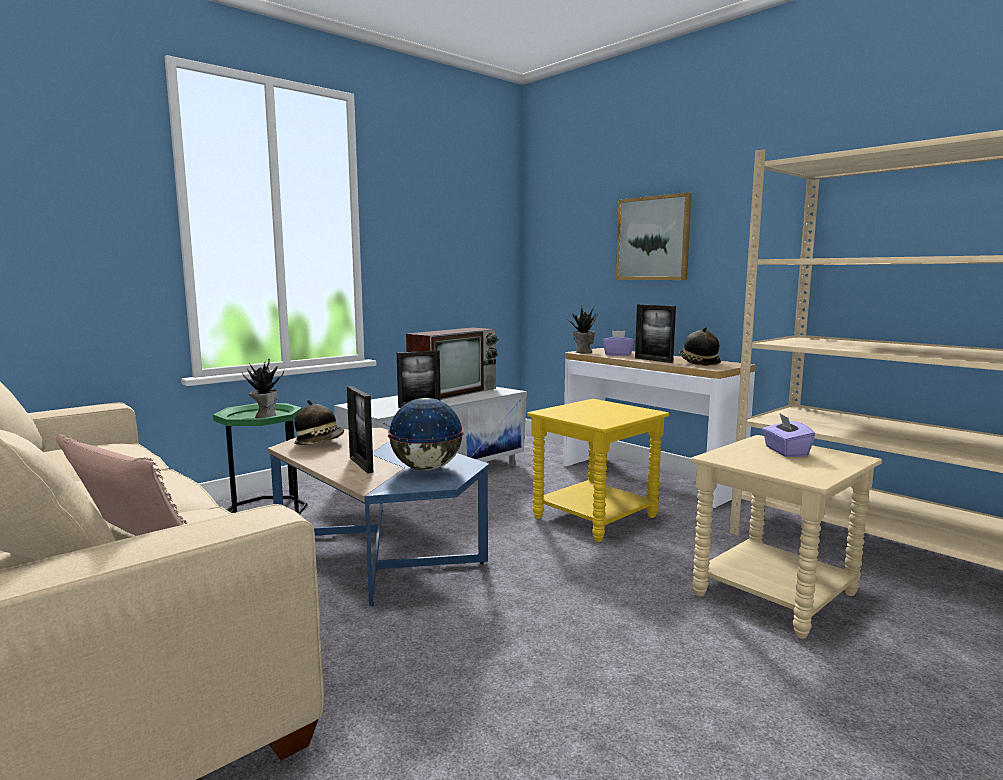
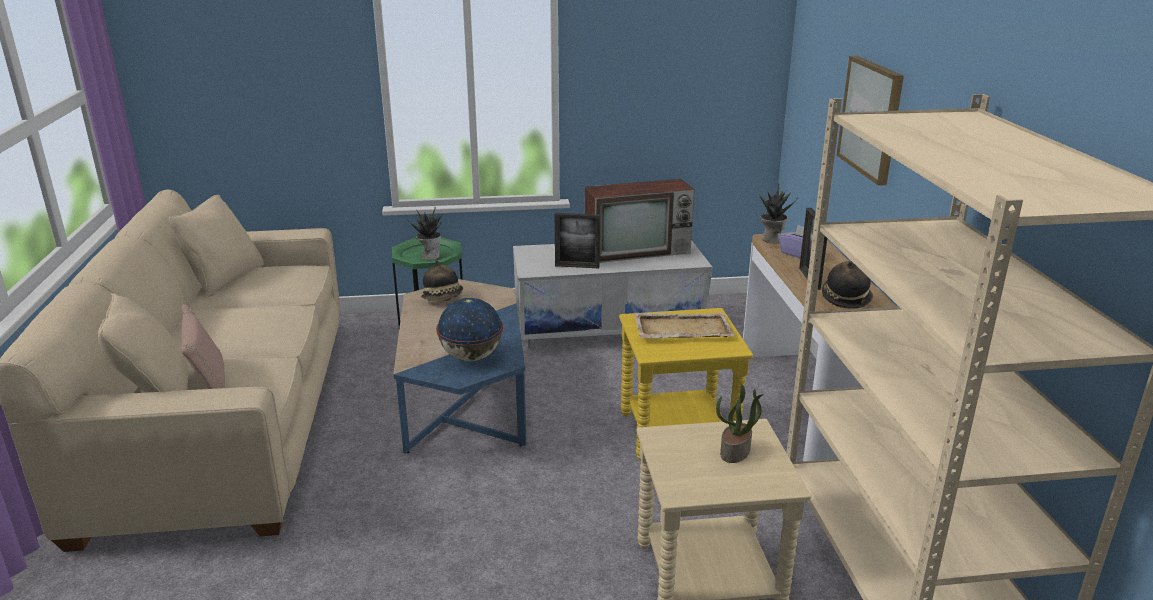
camera: 35 degrees right, 15 degrees up
picture frame [347,386,373,473] -> none
purple tissue box [762,414,815,457] -> potted plant [716,384,764,463]
none -> beige tray [634,312,735,338]

